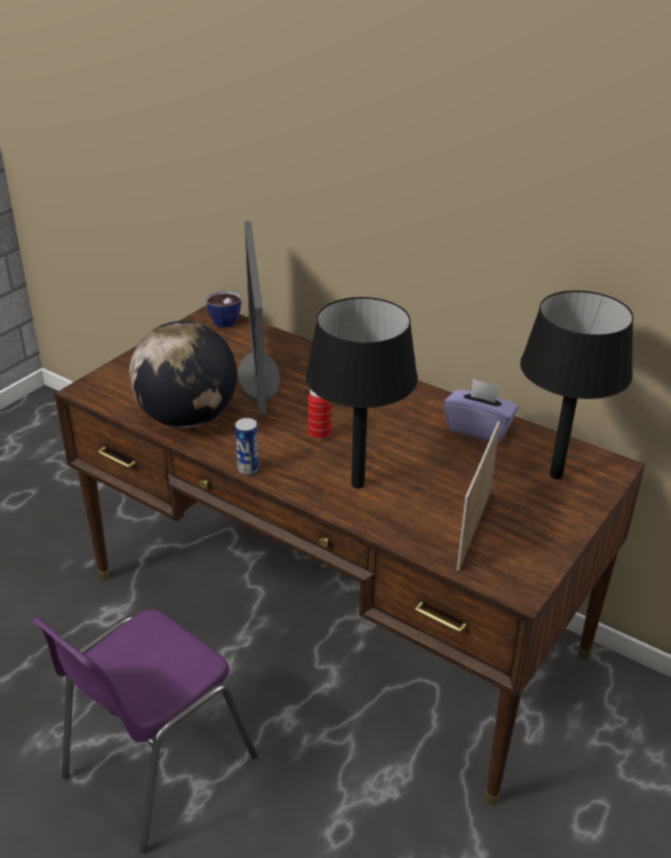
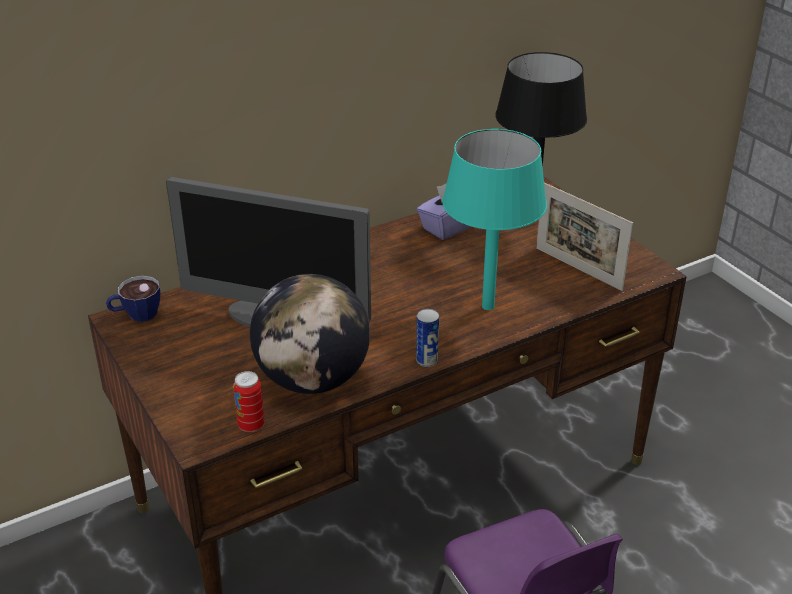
camera: 65 degrees left, 0 degrees up
black table lamp [305,297,418,489] -> turquoise table lamp [442,129,547,310]
can [308,389,332,440] -> can moved to [233,371,264,432]

